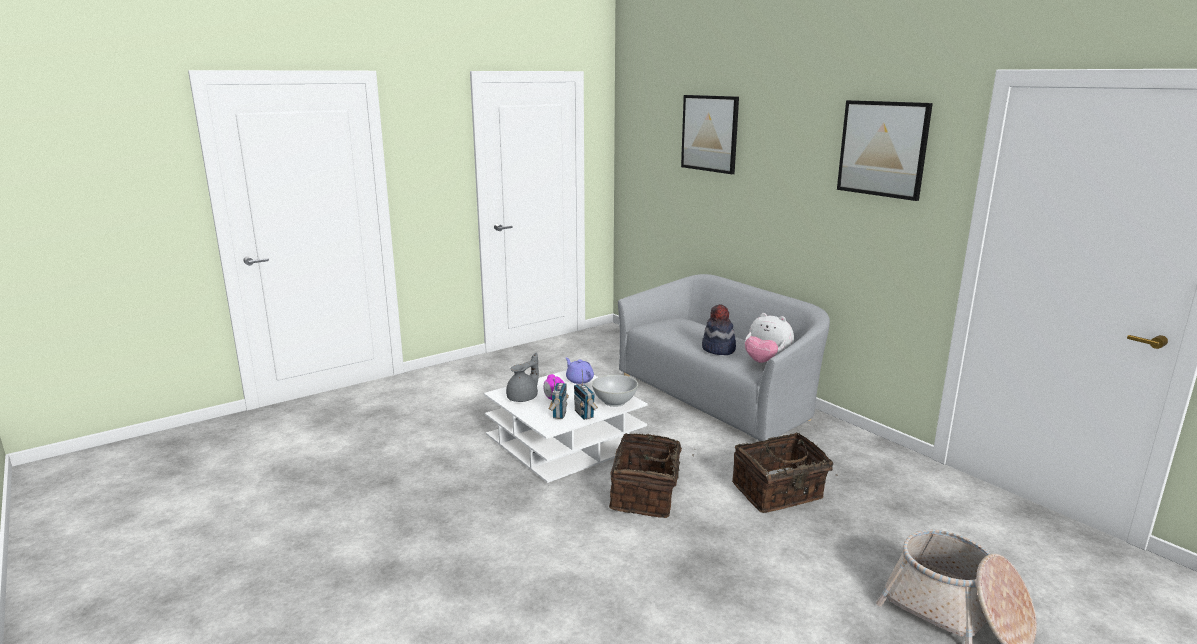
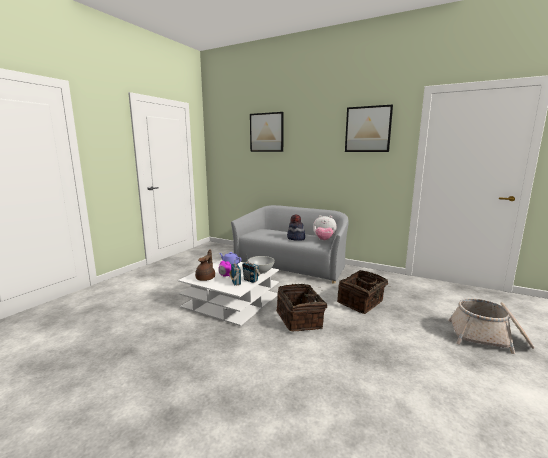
camera: 25 degrees left, 5 degrees down
grey teapot [506,353,539,402] -> brown teapot [195,249,215,281]

